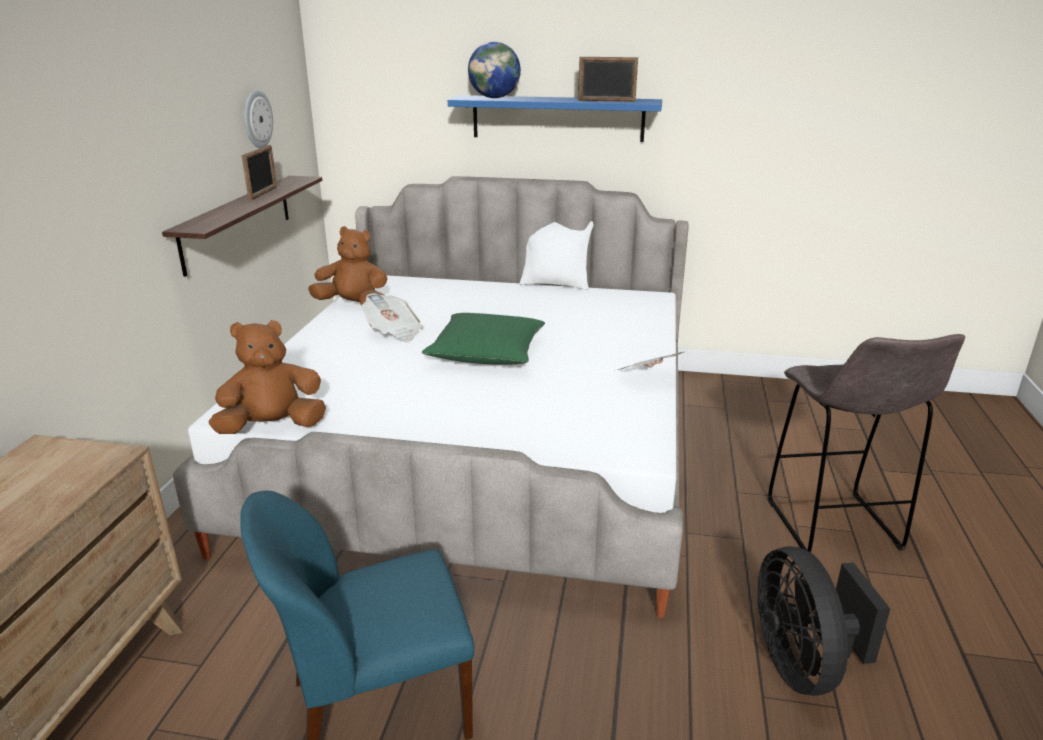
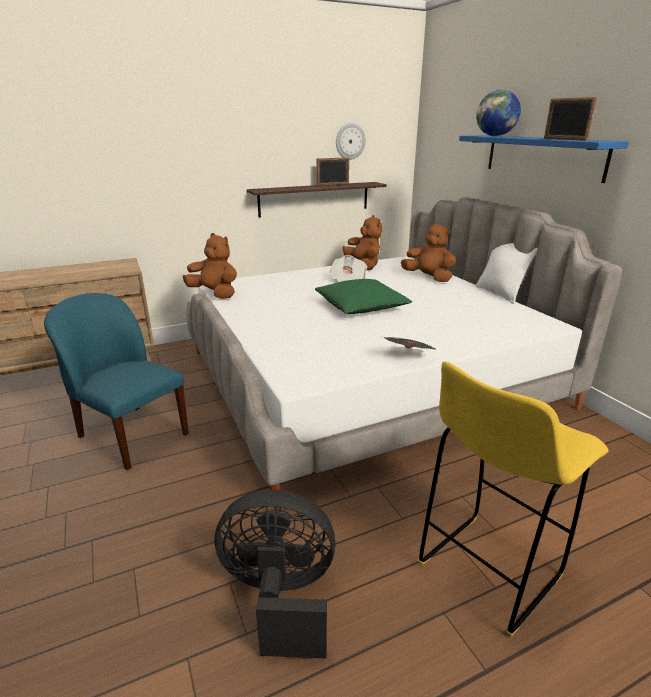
camera: 55 degrees right, 0 degrees up
black fan [757,546,890,696] -> black fan turned 45 degrees clockwise [215,490,336,659]
grey stool [768,334,965,552] -> yellow stool [418,361,609,637]
none -> brown plush toy [401,222,456,282]

